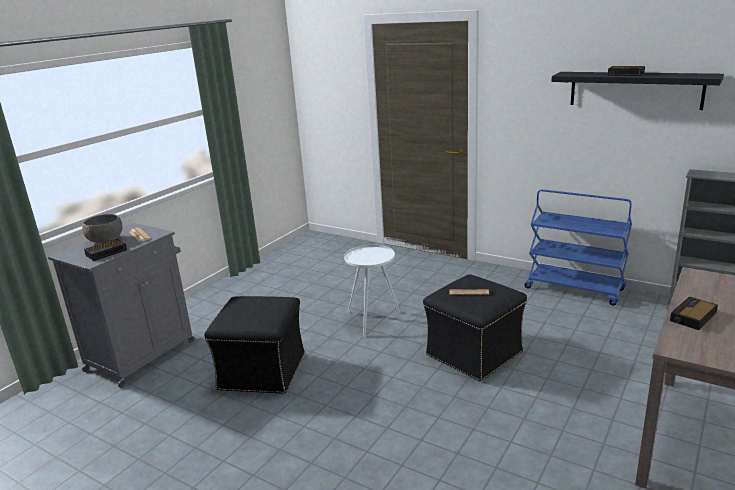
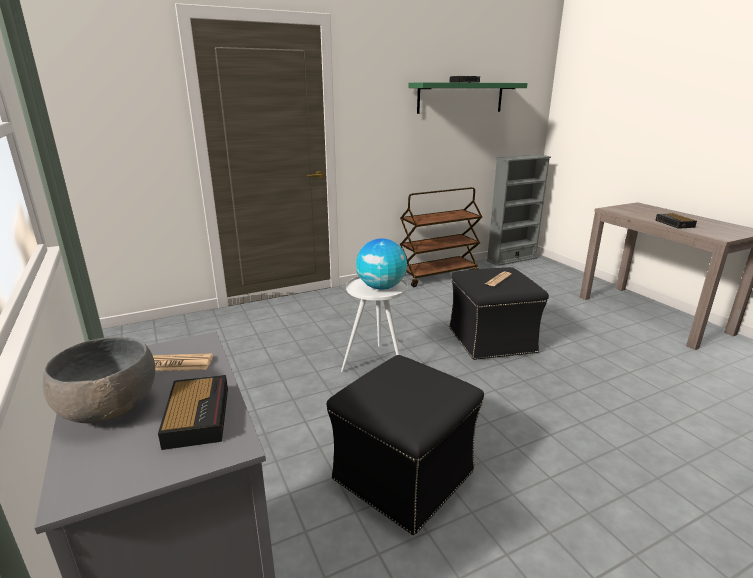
camera: 60 degrees left, 0 degrees up
blue cart [525,189,632,306] -> brown cart [400,187,483,287]
black shelf [551,72,724,110] -> green shelf [408,82,528,114]
none -> globe [356,238,407,290]

